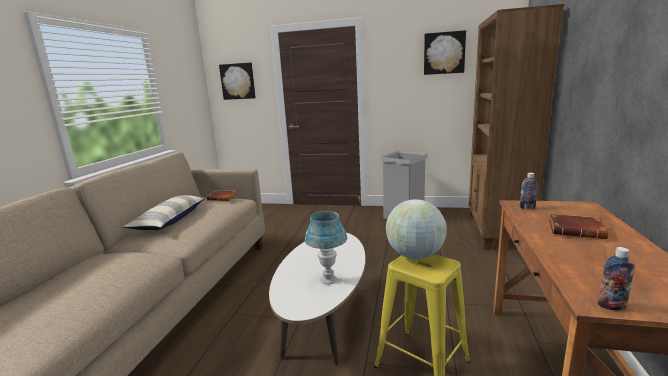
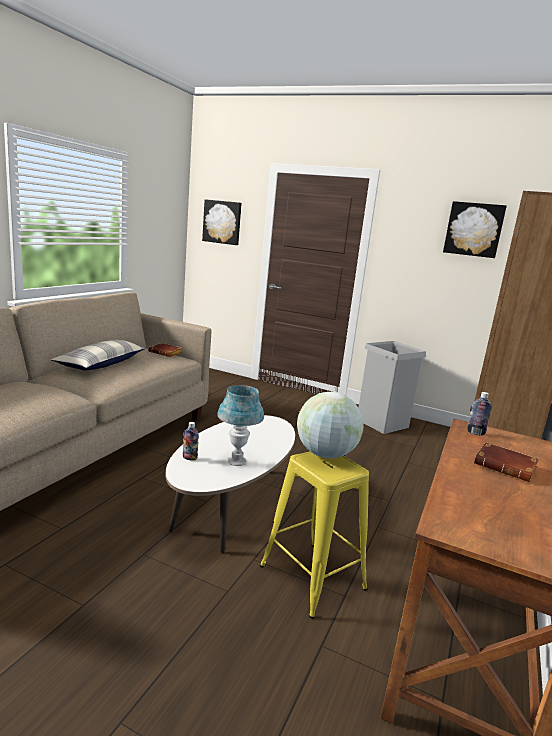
camera: 10 degrees right, 0 degrees up
bottle [598,247,635,310] -> bottle moved to [183,422,199,461]

